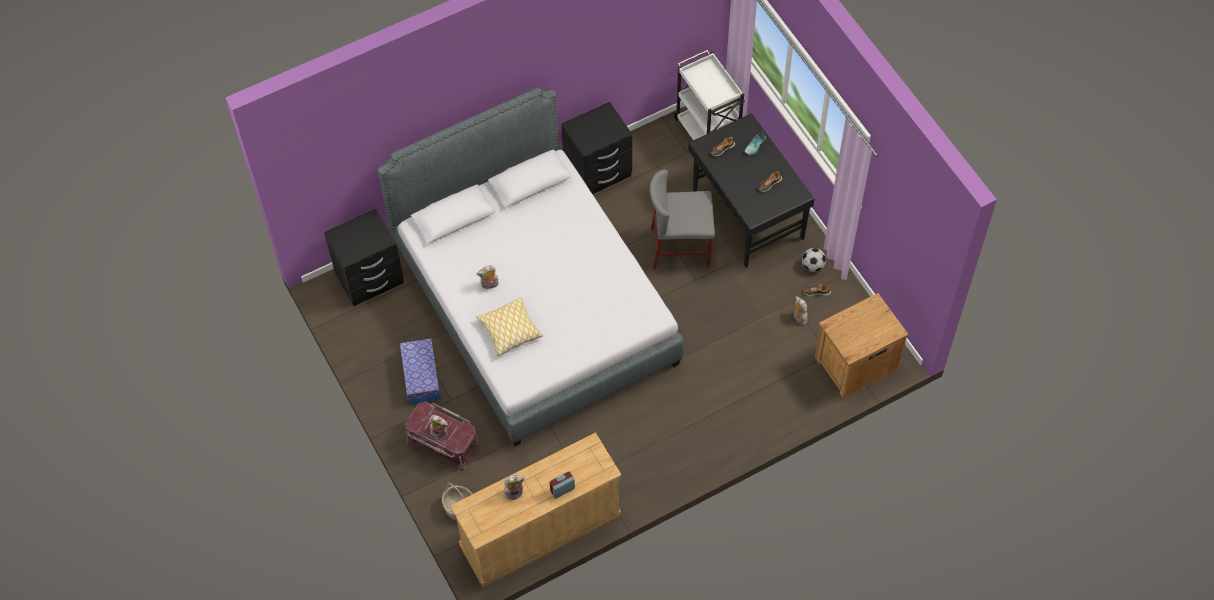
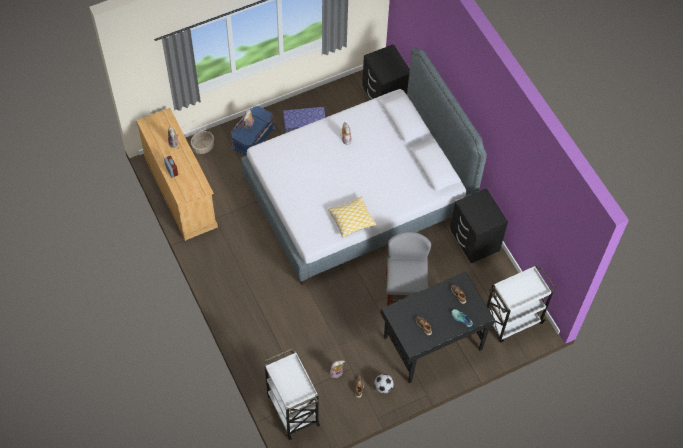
camera: 90 degrees right, 0 degrees up
red storage box [405,402,481,471] -> blue storage box [231,106,276,156]
pillow [476,297,543,356] -> pillow moved to [328,196,377,238]
brown nightstand [815,293,909,398] -> white cart [265,348,320,440]

